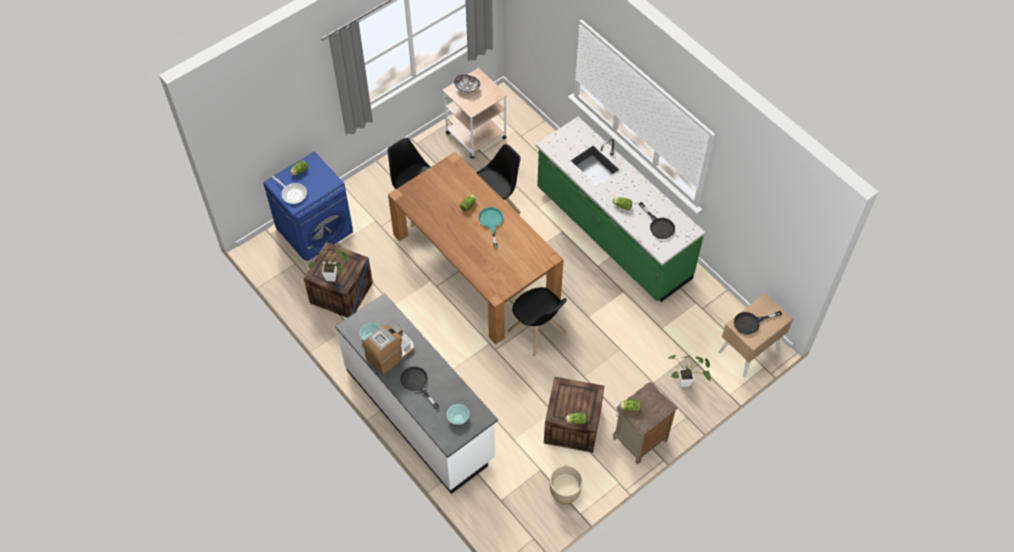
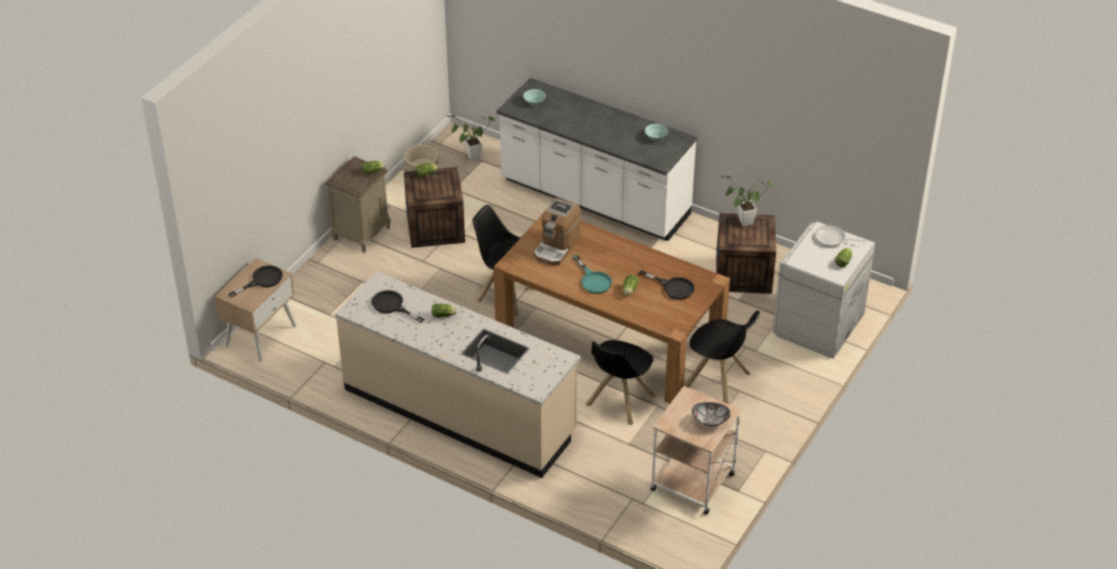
camera: 160 degrees right, 15 degrees down
blue washing machine [263,152,353,261] -> white washing machine [773,222,875,359]
coffee machine [362,324,414,375] -> coffee machine moved to [534,198,581,266]
black frying pan [400,366,440,409] -> black frying pan moved to [639,270,695,300]
green counter [536,117,705,302] -> beige counter [335,271,581,478]
potted plant [668,355,711,387] -> potted plant moved to [447,115,496,161]

